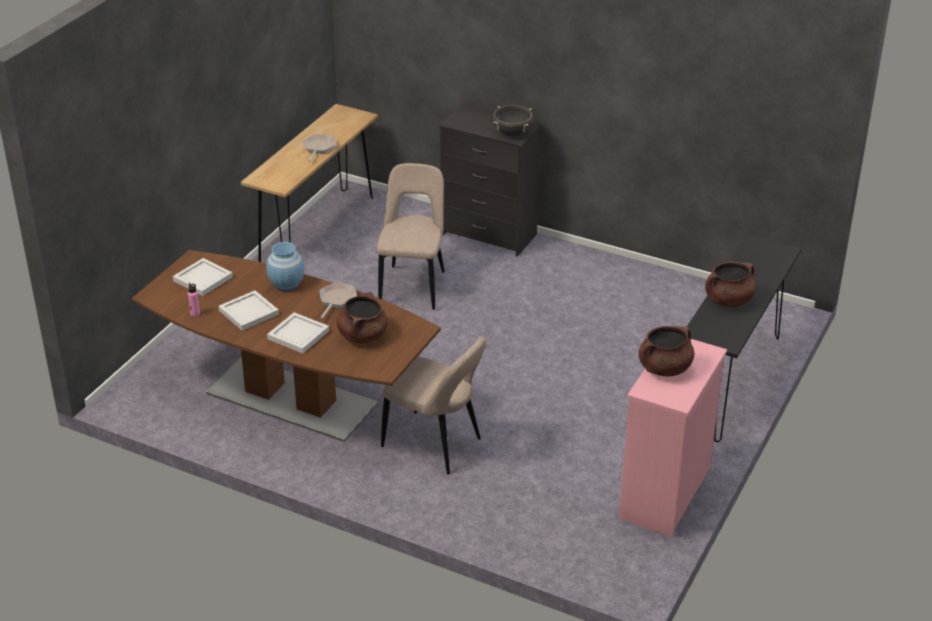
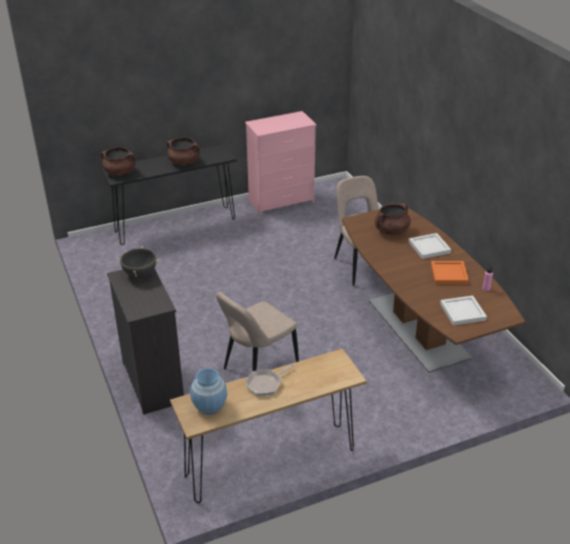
camera: 140 degrees left, 0 degrees up
white tray [219,290,279,331] -> orange tray [431,261,469,284]
blue vase [266,242,304,291] -> blue vase moved to [190,368,227,415]
frying pan [320,282,357,319] -> none
brown cooking pot [639,326,694,376] -> brown cooking pot moved to [101,147,136,176]

